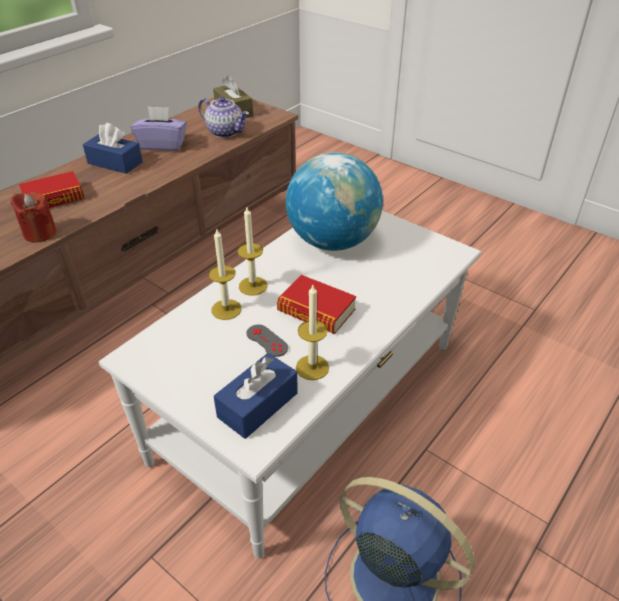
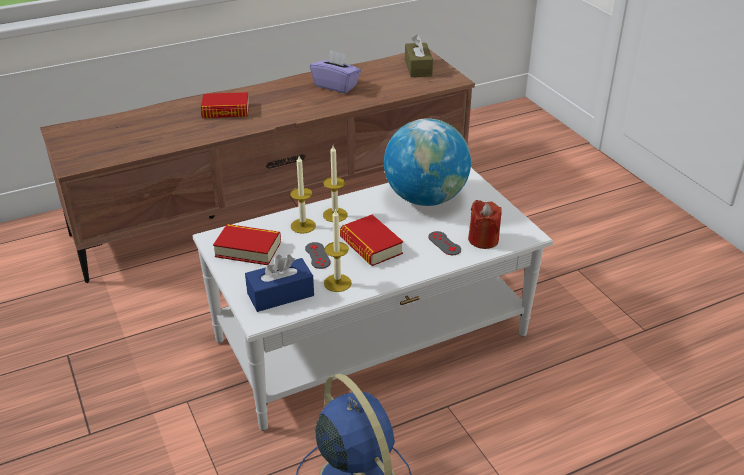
camera: 25 degrees right, 5 degrees down
red candle [11,192,57,243] -> red candle moved to [468,200,502,249]
blue tissue box [83,123,143,174] -> none
teapot [198,97,249,138] -> none
none -> book [213,224,281,265]
none -> grey game controller [428,231,461,255]

